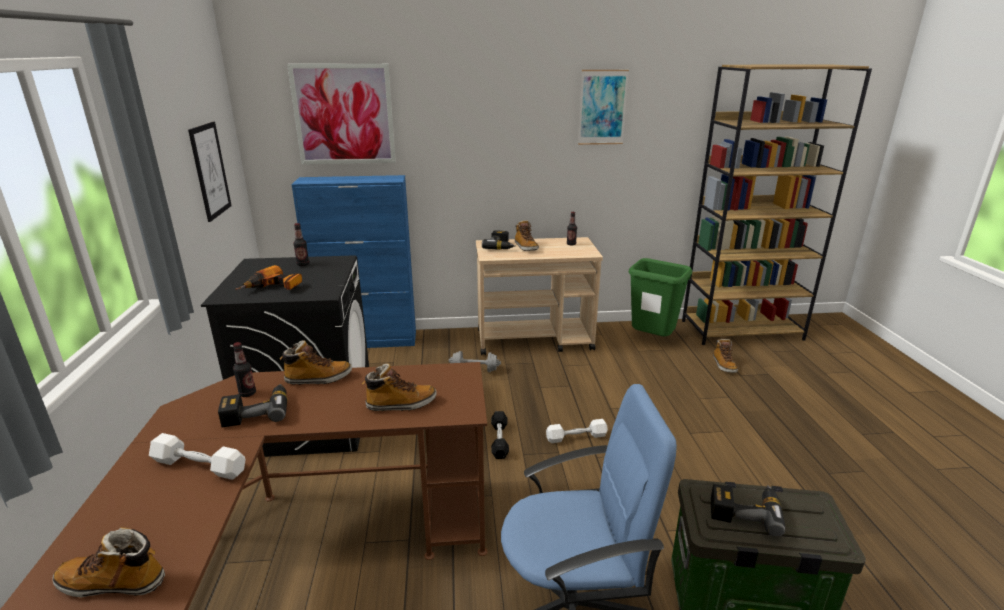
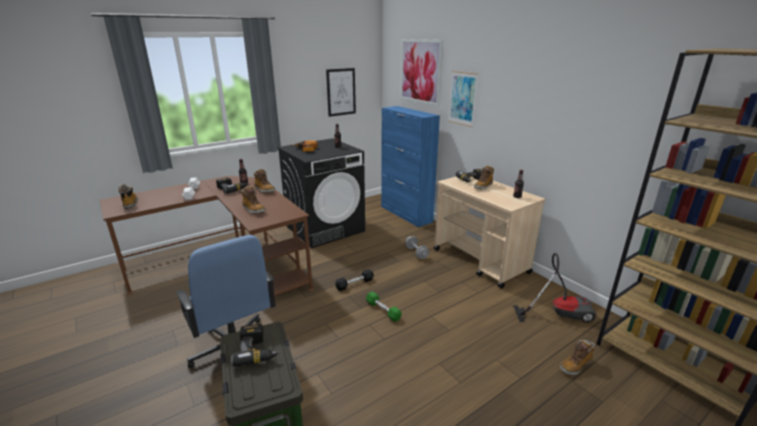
camera: 60 degrees right, 0 degrees up
white dumbbell [546,419,608,443] -> green dumbbell [366,291,402,322]
picture [578,70,629,145] -> picture moved to [448,71,478,127]
green trash can [629,258,692,336] -> vacuum cleaner [513,253,597,323]

